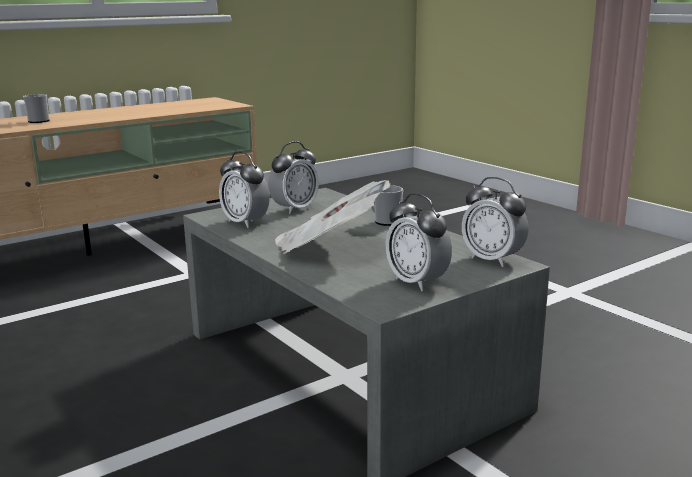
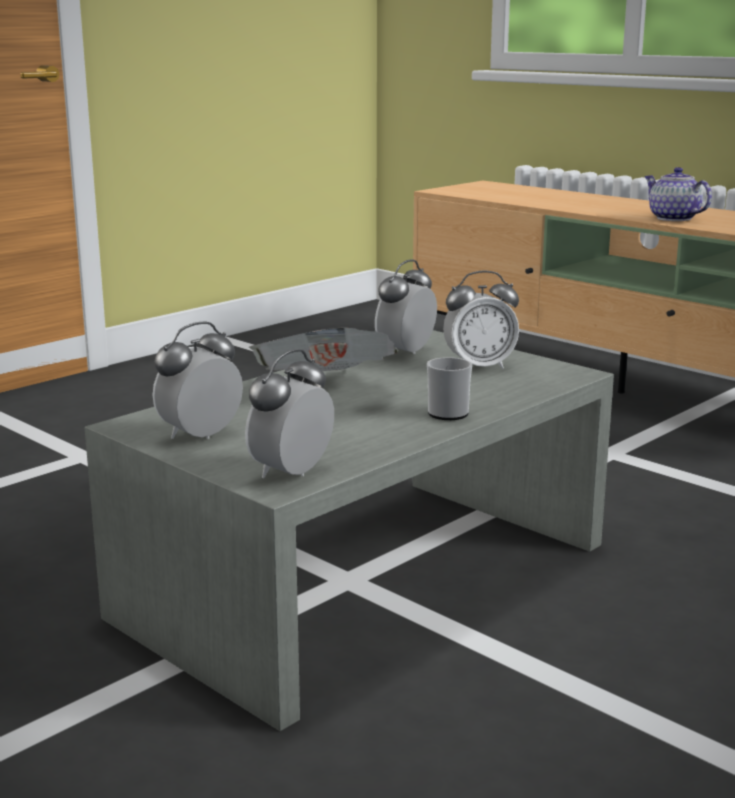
camera: 80 degrees right, 0 degrees up
mug [23,94,49,123] -> none
alarm clock [268,142,319,214] -> alarm clock turned 45 degrees counterclockwise [443,270,519,369]
none -> teapot [644,167,712,221]

